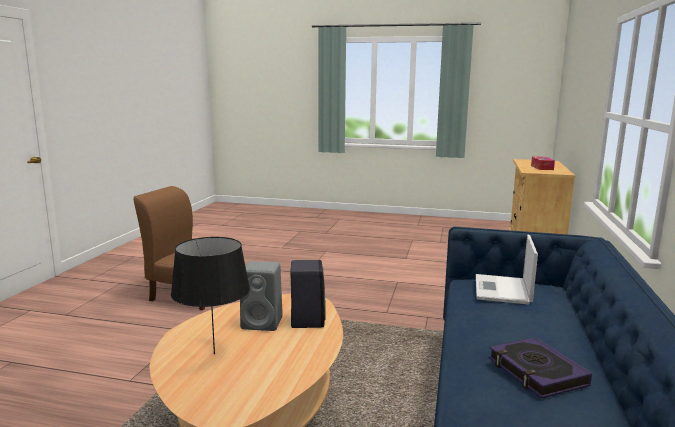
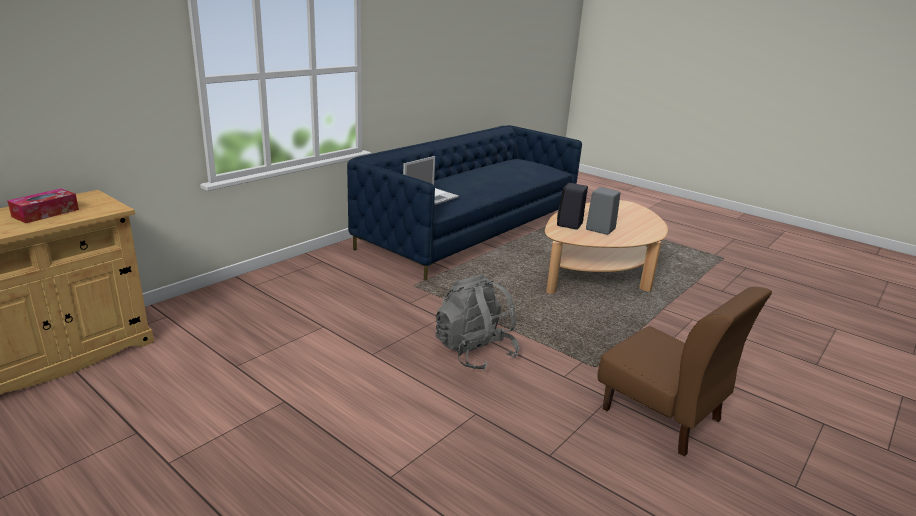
camera: 155 degrees left, 10 degrees up
black table lamp [171,237,250,354] -> none
book [489,337,592,399] -> none
none -> grey backpack [436,274,520,370]

